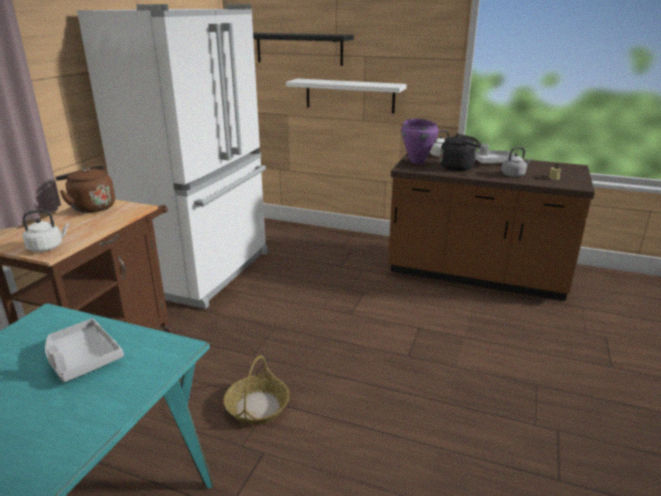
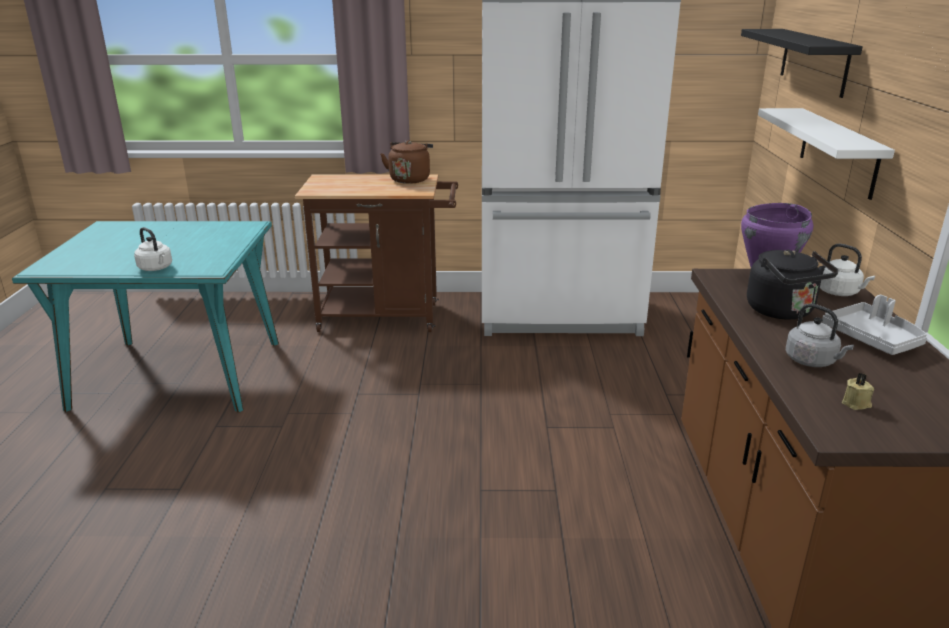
camera: 70 degrees right, 0 degrees up
white kettle [22,209,70,252] -> white kettle moved to [134,227,172,271]
grey tray [45,318,124,382] -> none
basket [224,355,290,425] -> none

